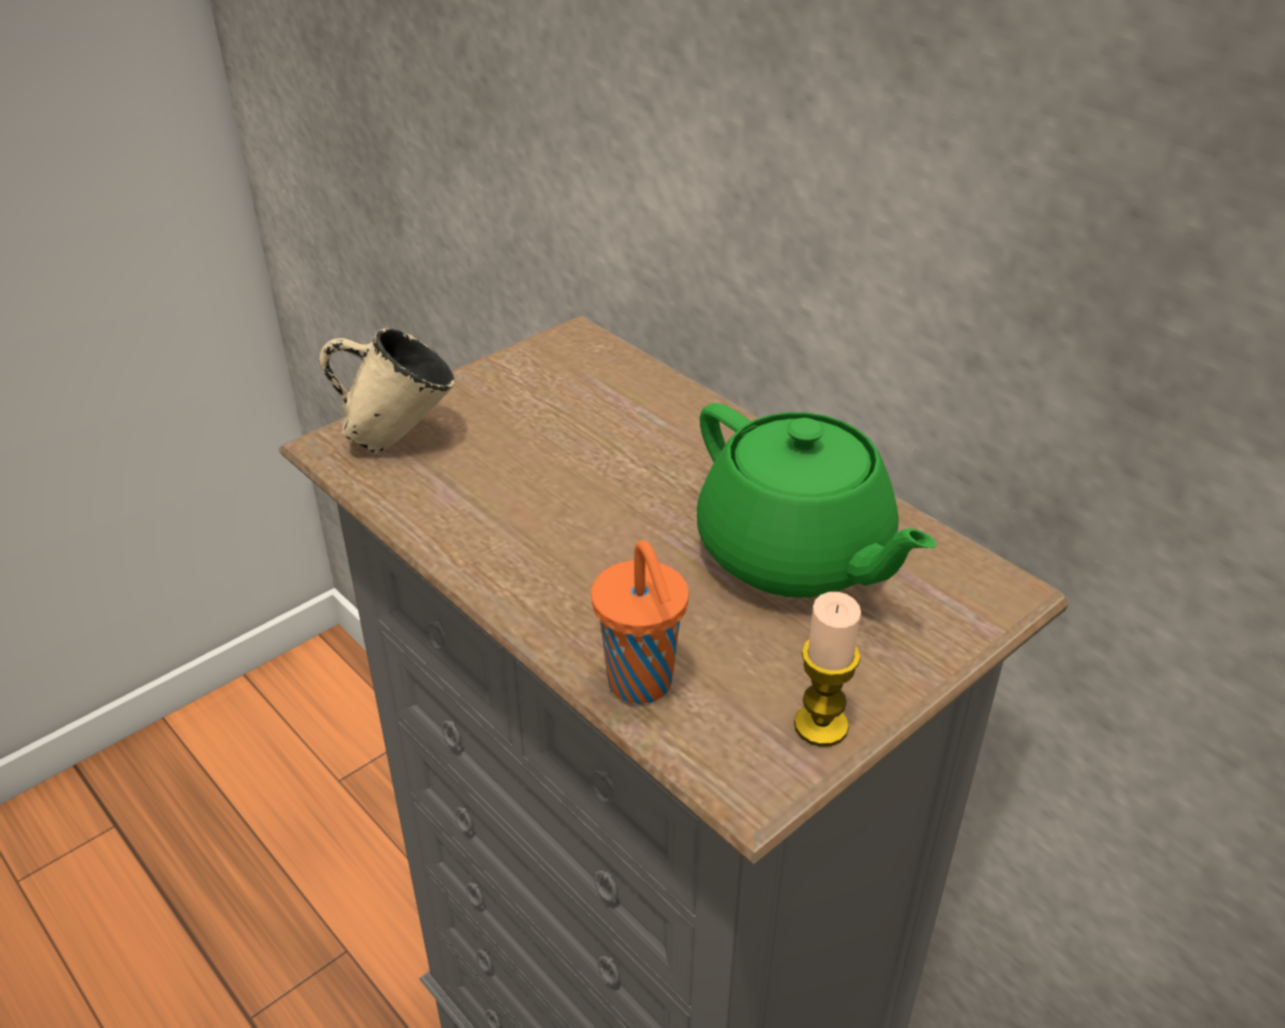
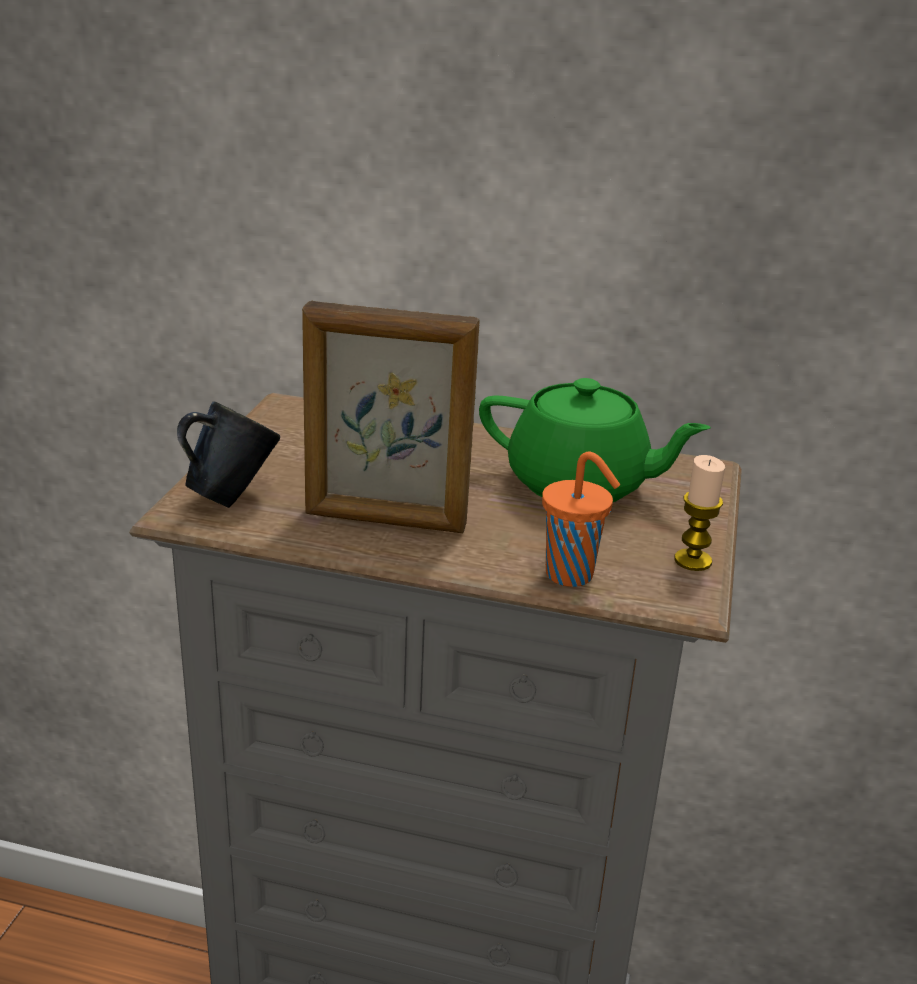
camera: 35 degrees left, 10 degrees down
beige mug [319,328,454,454] -> blue mug [177,401,280,508]
none -> picture frame [302,301,480,533]

